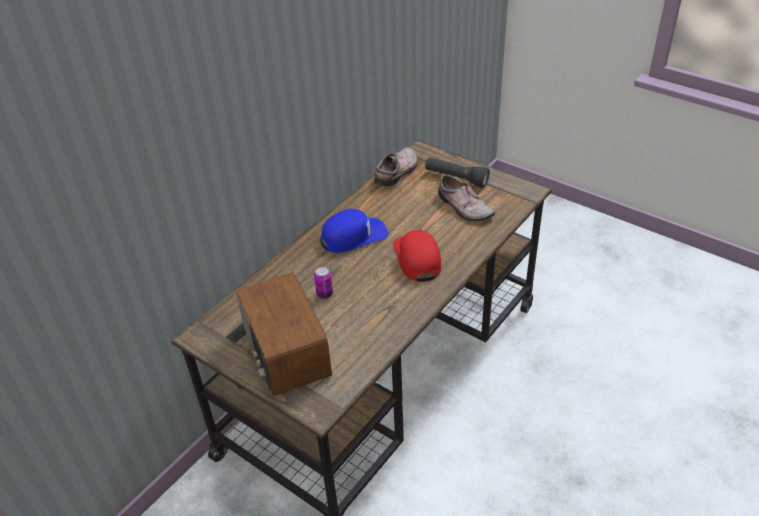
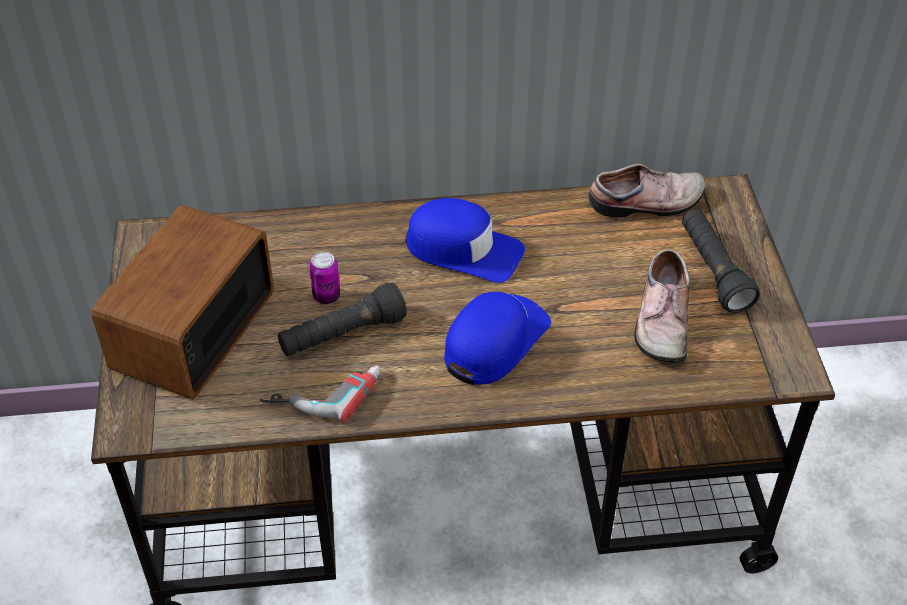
camera: 45 degrees right, 5 degrees up
red cap [393,230,441,282] -> blue cap [444,292,551,385]
none -> power drill [259,365,380,423]
none -> black flashlight [278,283,407,356]

